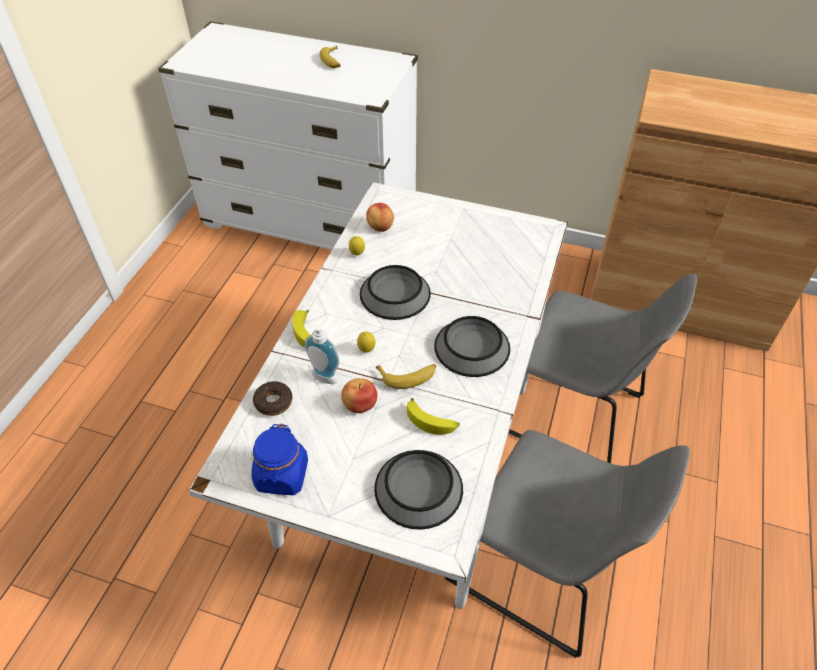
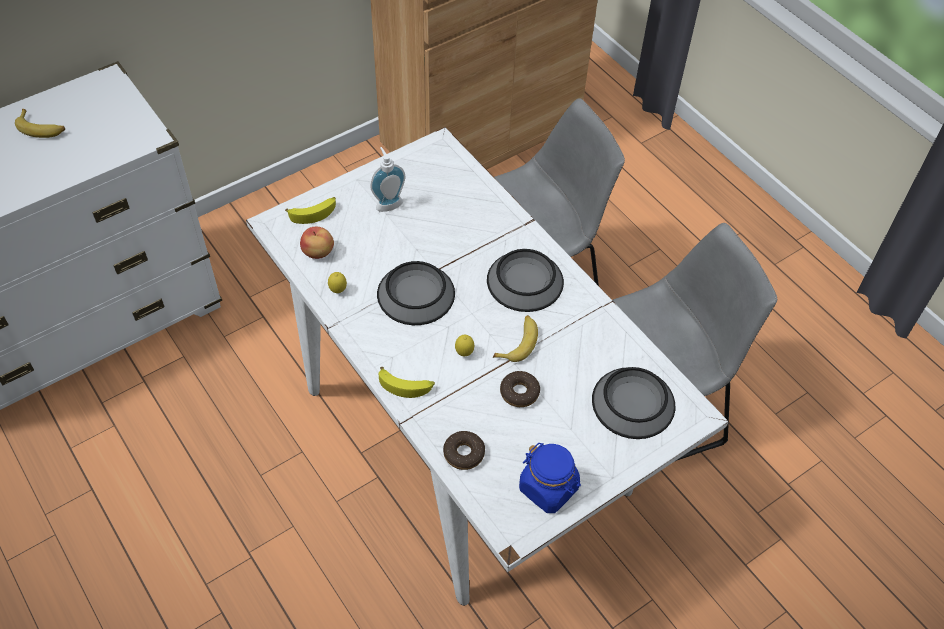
camera: 55 degrees left, 5 degrees up
soap dispenser [305,317,339,384] -> soap dispenser moved to [370,147,405,212]
apple [341,378,377,413] -> donut [500,371,540,407]
banana [407,398,460,435] -> banana moved to [285,197,336,224]

